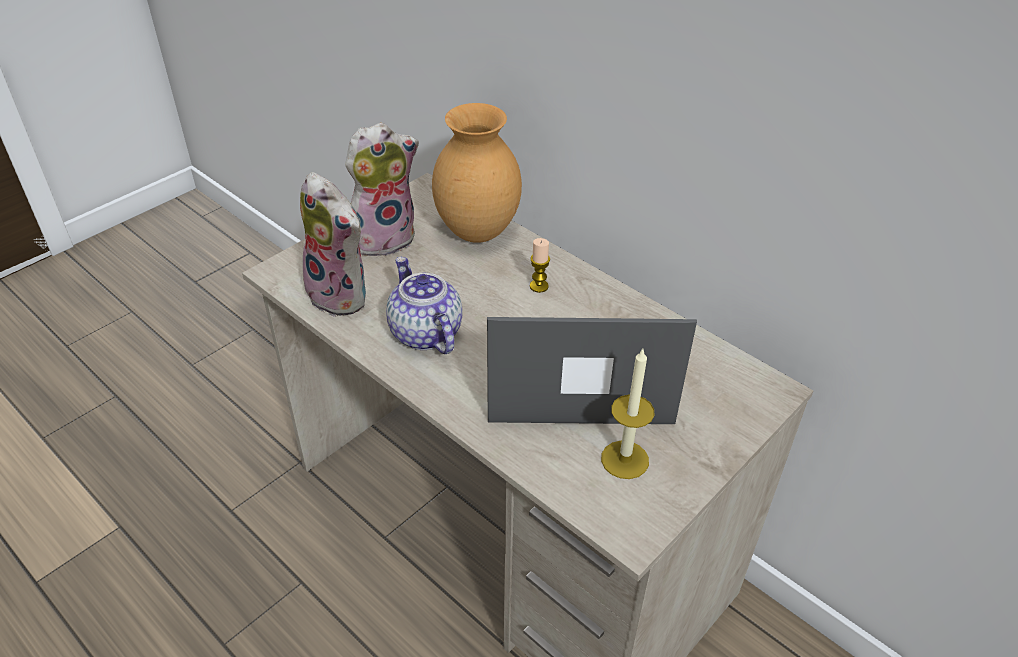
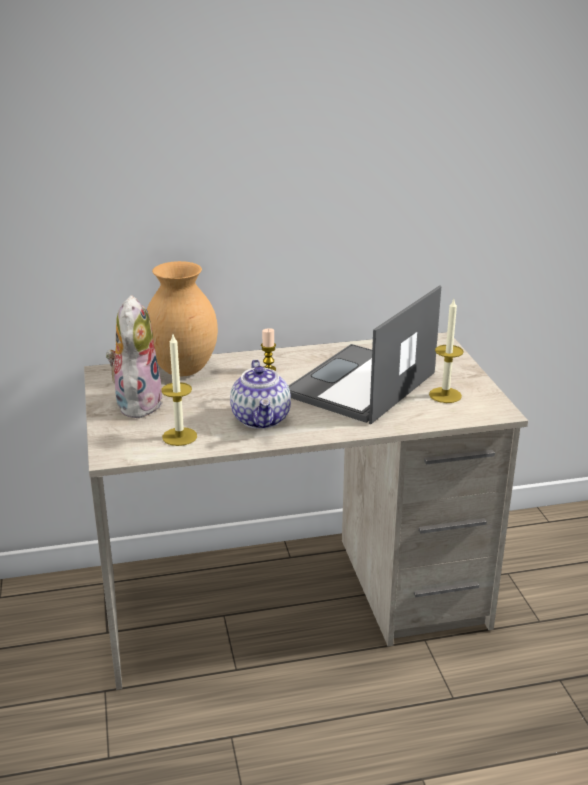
camera: 55 degrees left, 15 degrees down
plush toy [300,172,366,317] -> candle [161,335,197,446]
teapot [386,257,462,354] -> teapot turned 105 degrees counterclockwise [230,360,291,429]

